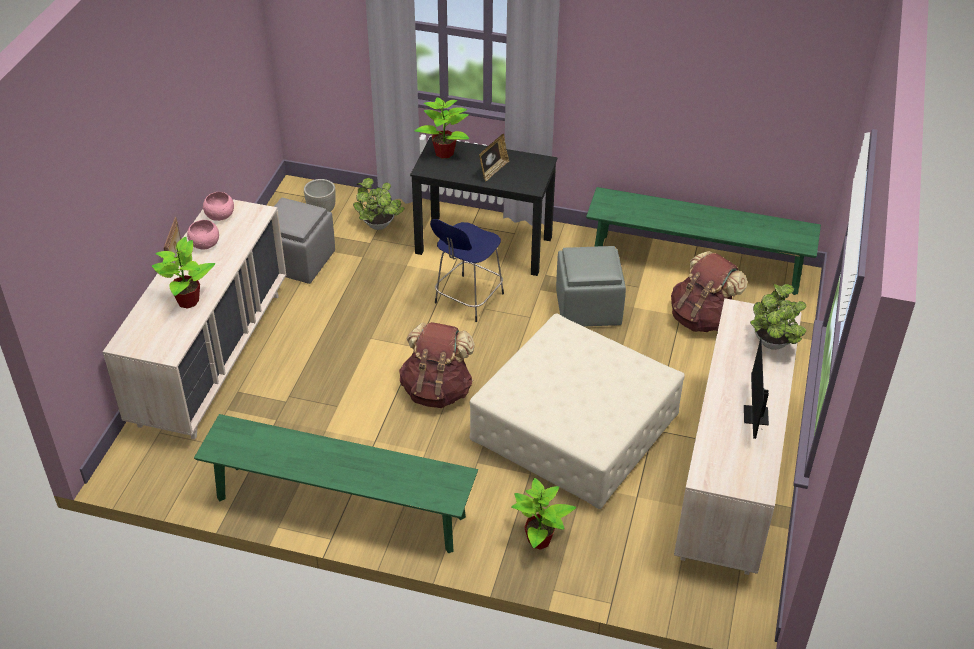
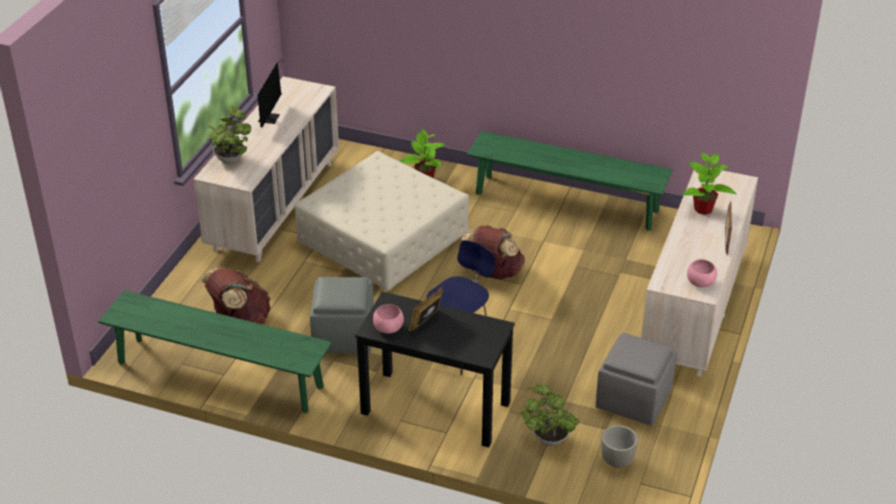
camera: 175 degrees left, 5 degrees down
pink bowl [187,220,219,249] -> pink bowl moved to [373,304,404,334]
potted plant [415,97,469,159] -> none

